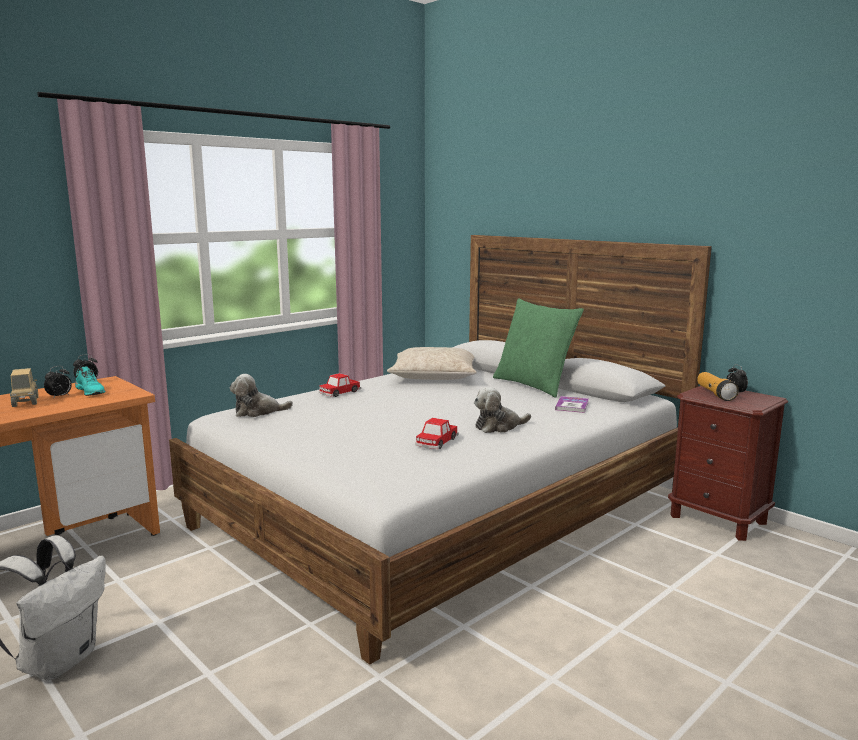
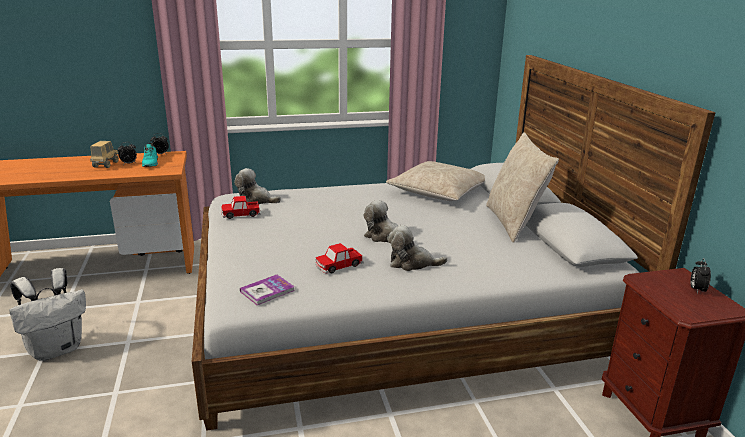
camera: 30 degrees right, 10 degrees up
toy car [319,373,361,397] -> toy car moved to [221,196,260,219]
green pillow [493,299,584,398] -> beige pillow [486,133,559,243]
book [555,396,589,413] -> book moved to [240,275,295,305]
flashlight [697,372,739,401] -> none
none -> plush toy [364,200,414,242]

